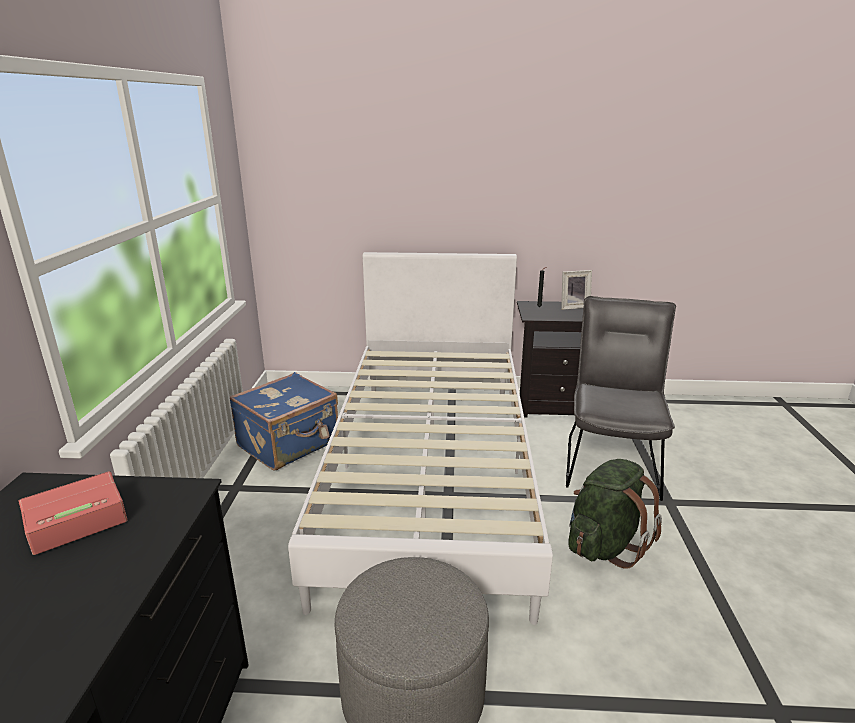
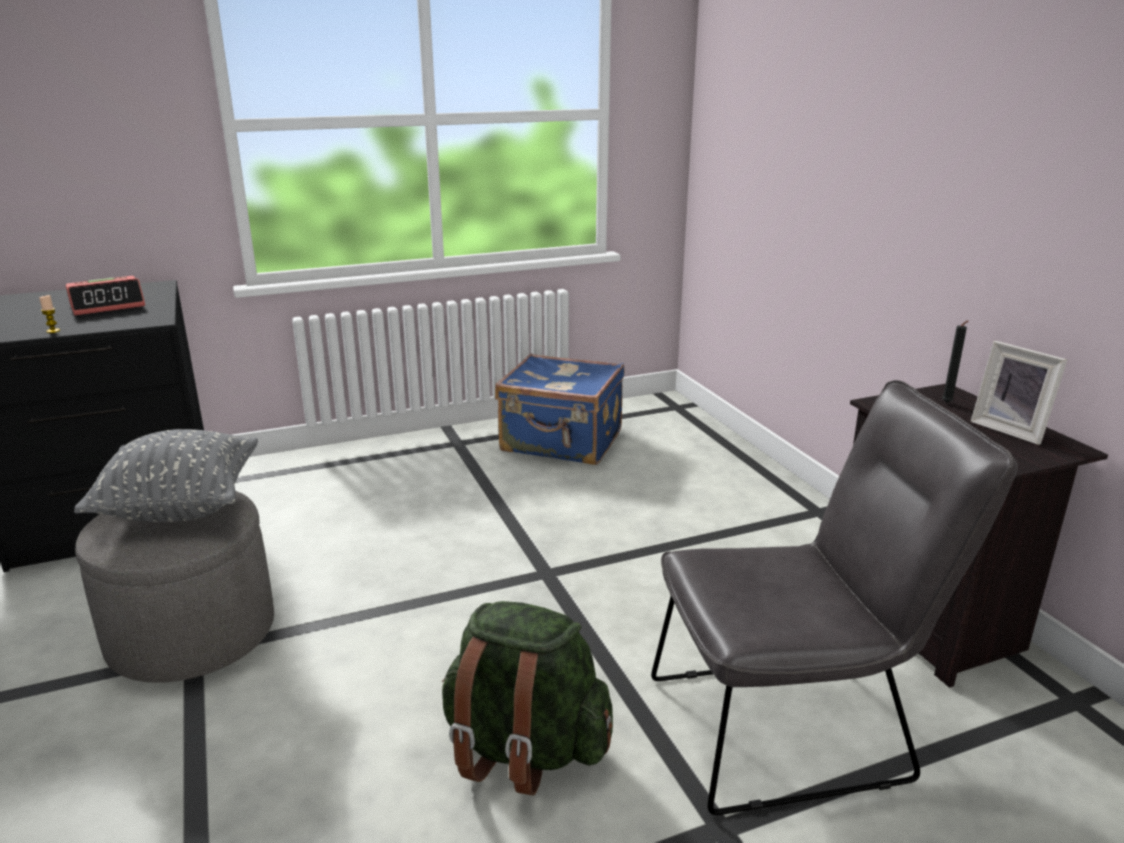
camera: 65 degrees right, 0 degrees up
alarm clock [18,471,127,555] -> alarm clock turned 120 degrees clockwise [66,276,145,316]
white bed [288,252,553,625] -> none
none -> candle [39,295,60,333]
none -> grey pillow [74,429,258,522]

